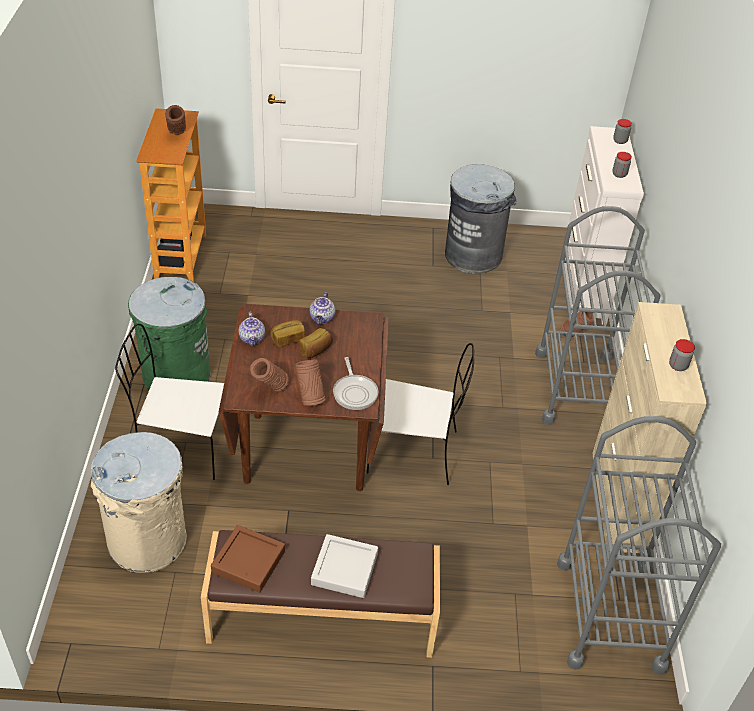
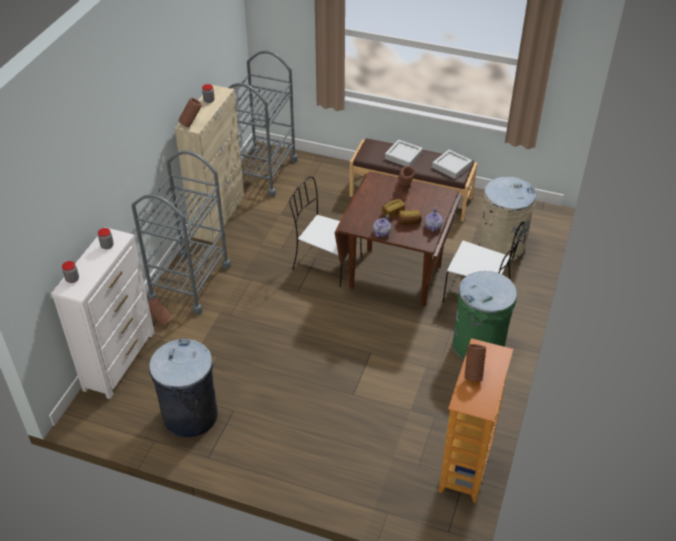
camera: 160 degrees left, 0 degrees up
brown tray [211,525,285,593] -> grey tray [432,150,472,179]
brown vase [250,358,289,392] -> brown vase moved to [178,98,202,127]
frying pan [333,357,378,410] -> none

